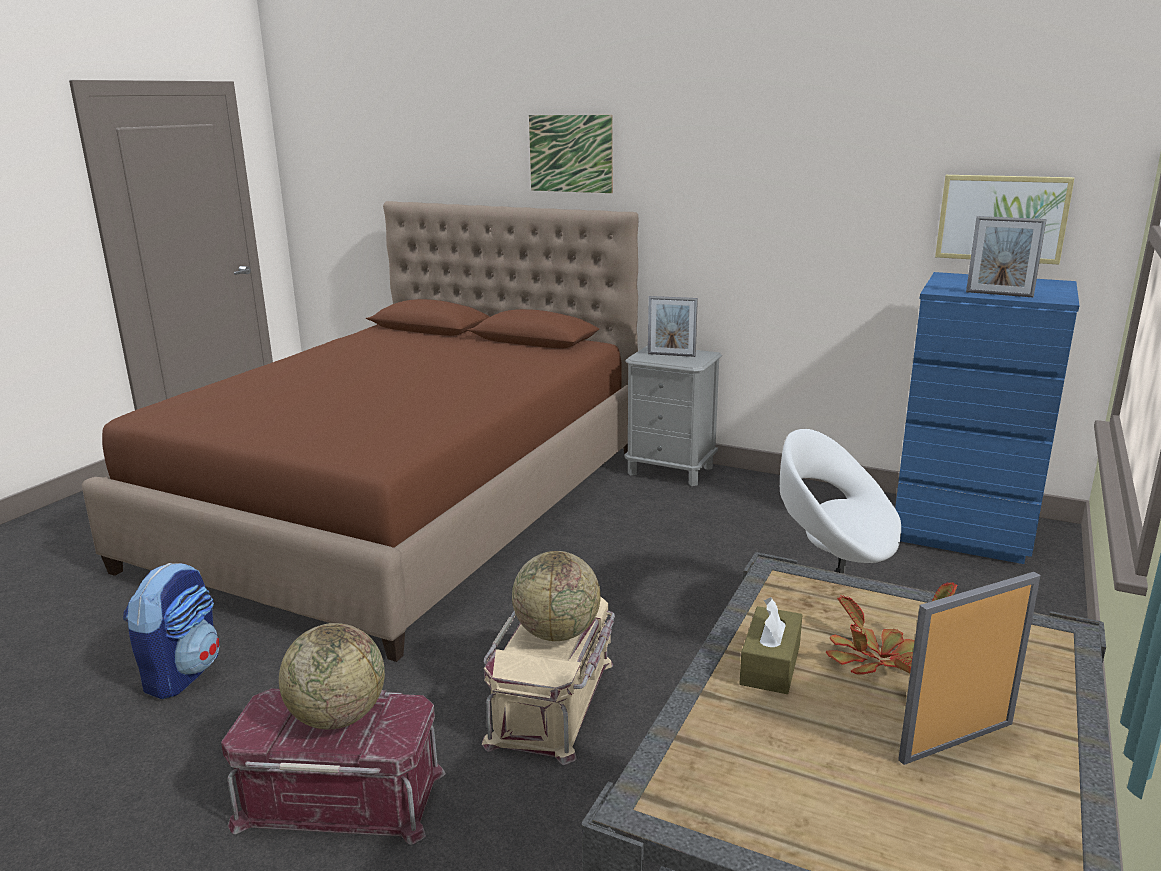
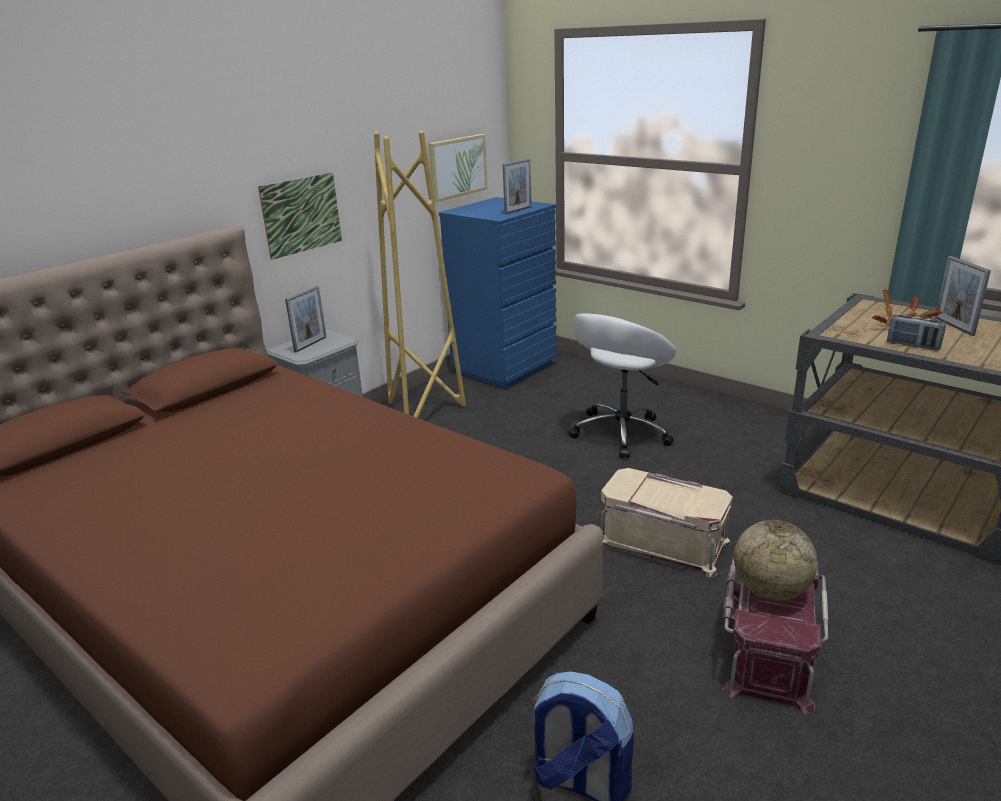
camera: 75 degrees left, 5 degrees up
globe [512,551,601,641] -> none
picture [529,115,613,193] -> picture moved to [258,172,342,260]
brown tissue box [739,597,802,694] -> radio [887,315,946,351]
none -> yellow clothes rack [374,130,466,418]

